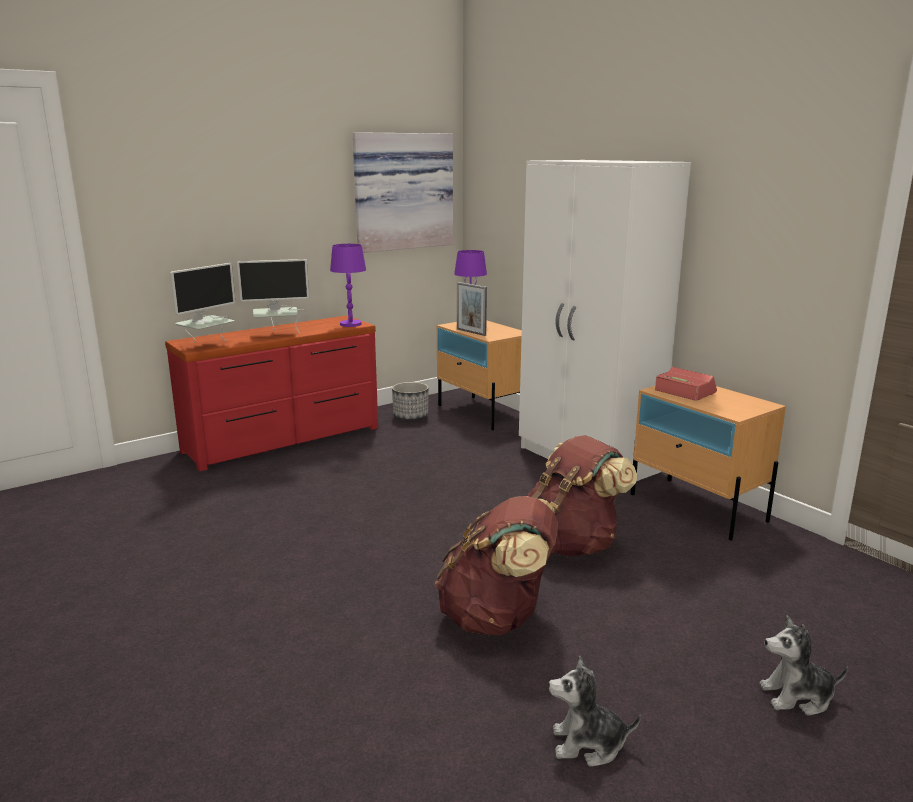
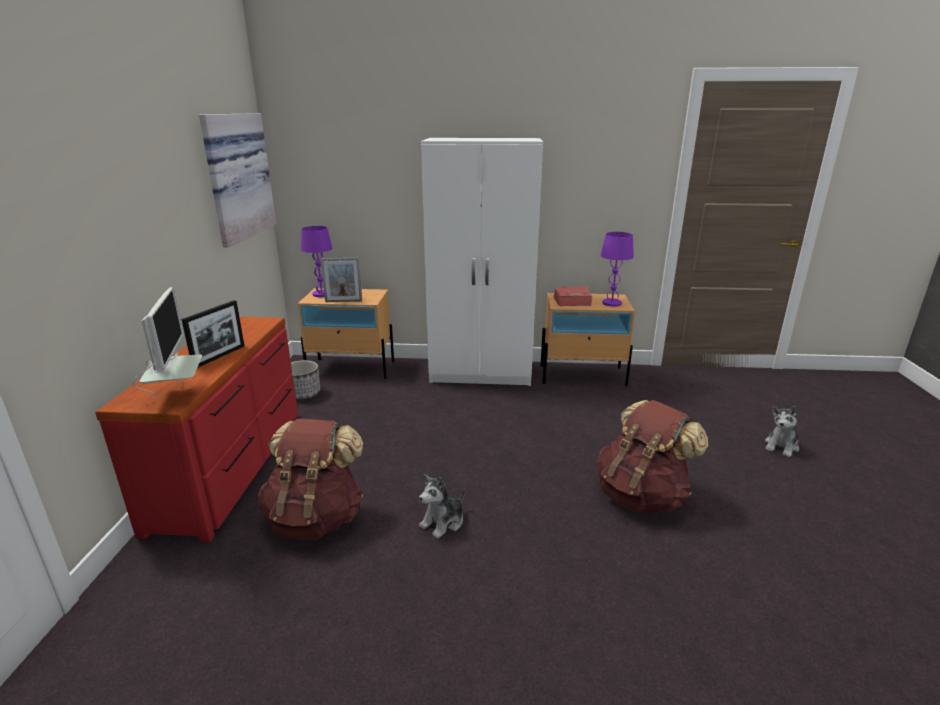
camera: 50 degrees left, 5 degrees up
monitor [237,259,309,334] -> picture frame [181,300,244,368]
purple table lamp [330,244,366,327] -> purple table lamp moved to [601,232,634,307]
brown backpack [528,435,638,557] -> brown backpack moved to [258,418,363,540]
plush toy [548,655,641,767] -> plush toy moved to [419,474,465,539]

